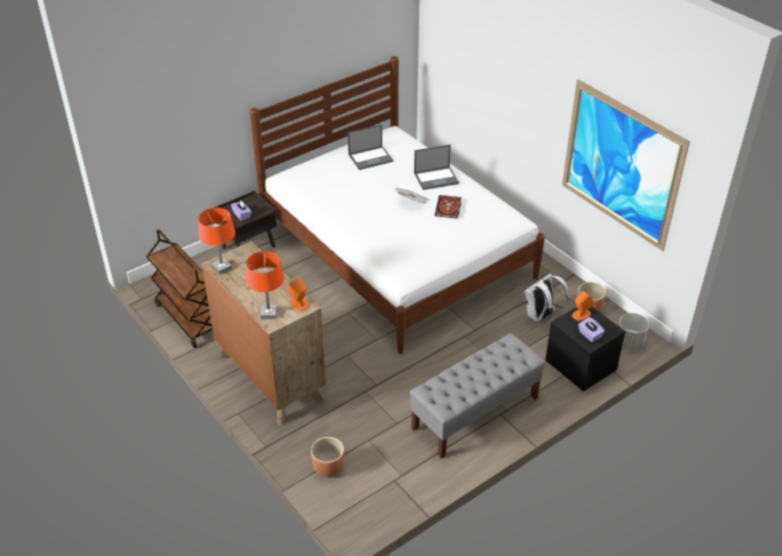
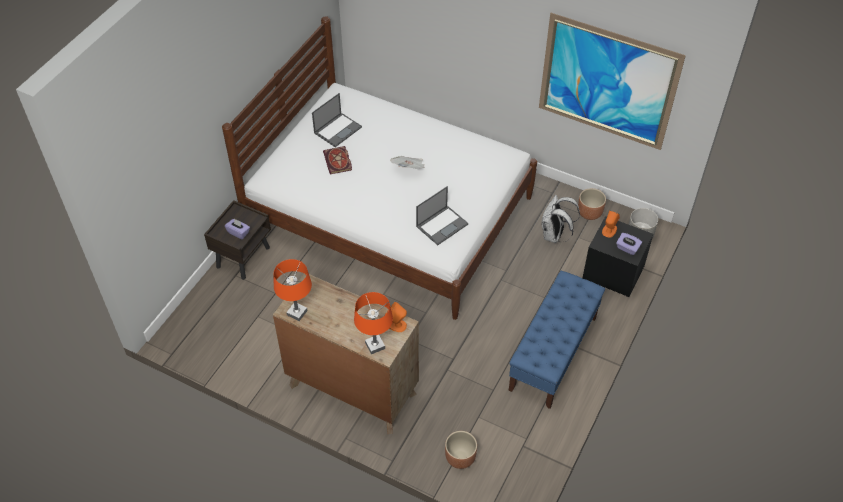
camera: 25 degrees left, 10 degrees up
brown cart [146,229,213,348] -> none
grey bench [409,333,546,459] -> blue bench [509,271,605,409]
laptop [414,145,459,190] -> laptop moved to [416,186,468,245]
book [435,195,461,219] -> book moved to [323,146,352,174]

